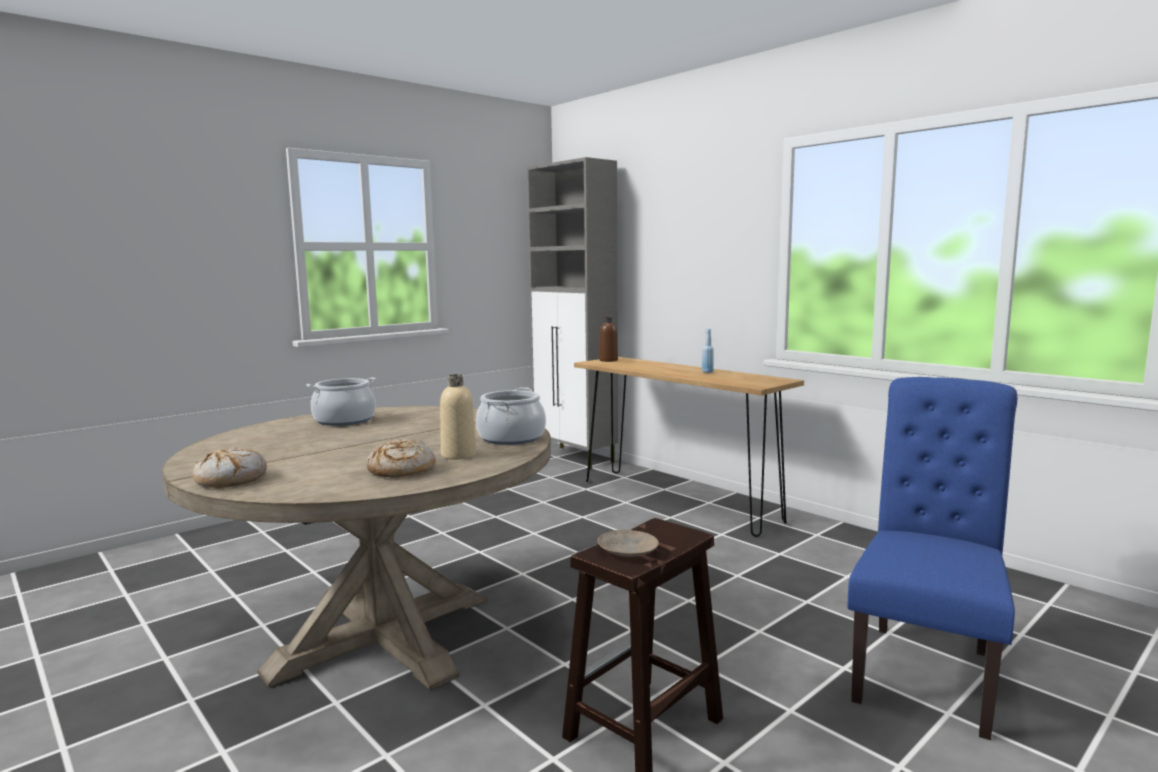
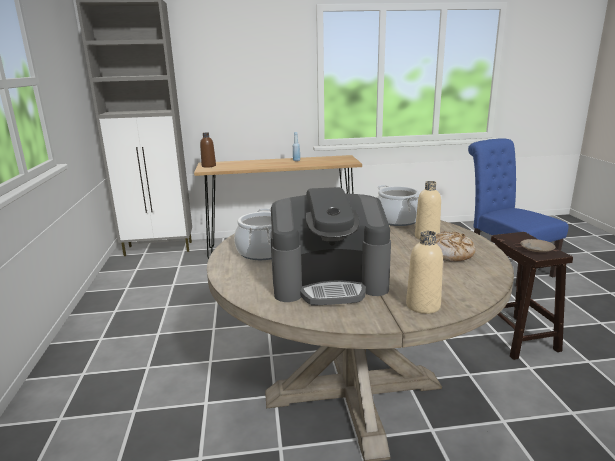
camera: 55 degrees left, 10 degrees up
bread [193,448,267,488] -> beige bottle [406,231,443,314]
none -> coffee machine [270,187,391,306]

